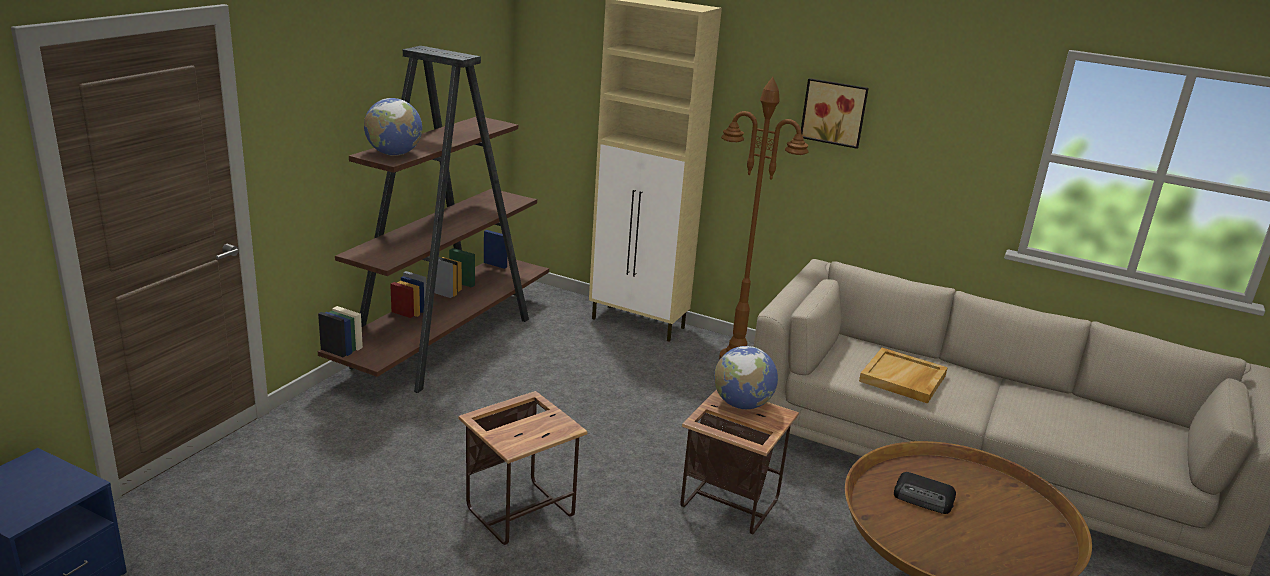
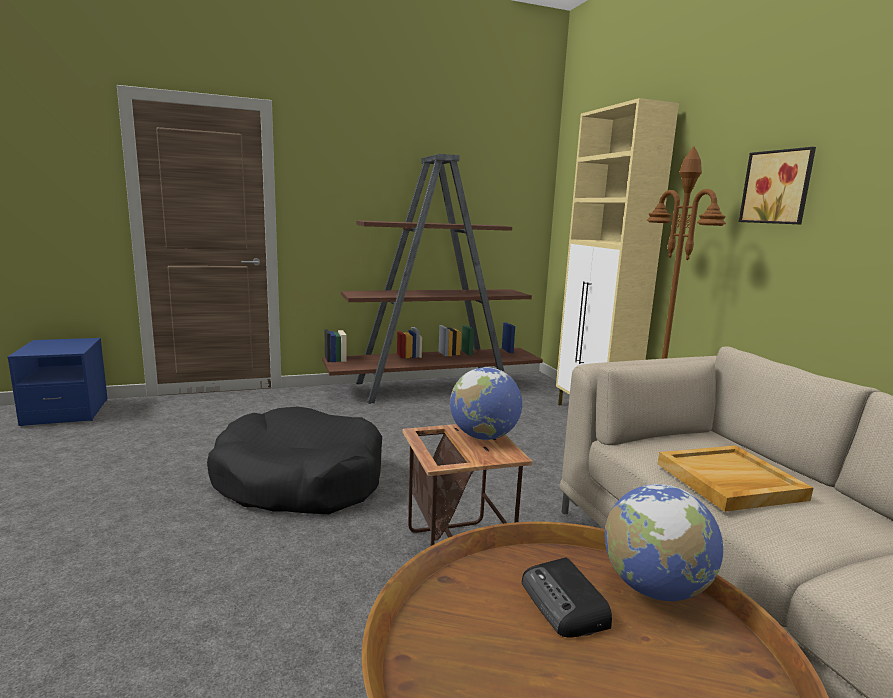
camera: 45 degrees right, 10 degrees down
globe [364,98,422,156] -> globe moved to [605,484,723,601]
side table [458,391,588,545] -> black dog bed [207,407,382,514]

